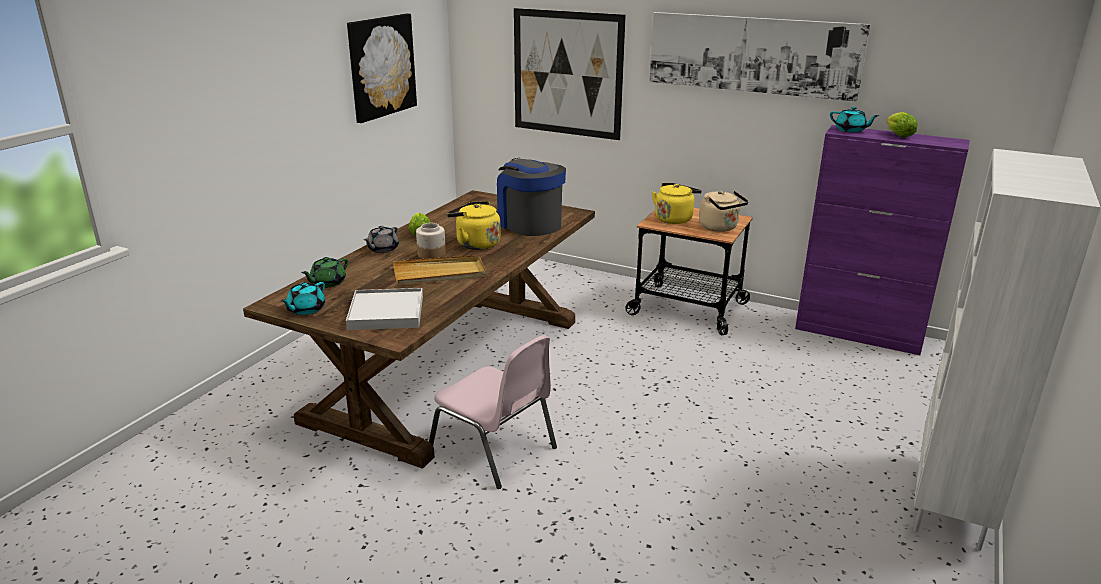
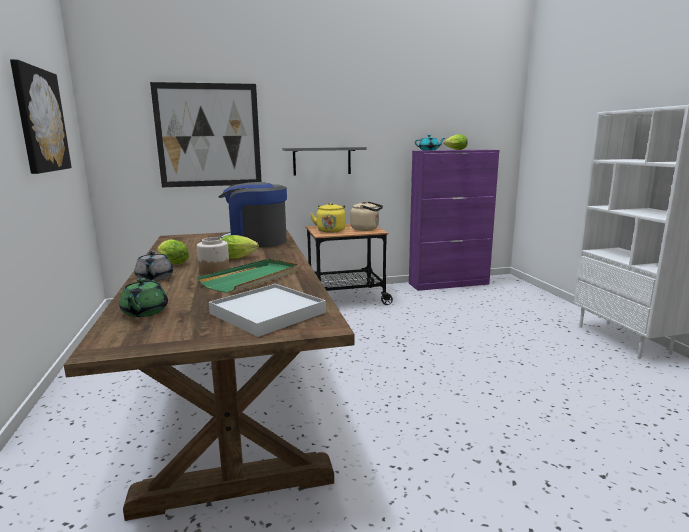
camera: 40 degrees left, 10 degrees down
turquoise teapot [281,282,325,315] -> none
beige tray [393,255,486,283] -> green tray [197,259,300,293]
pink chair [429,335,557,489] -> none
yellow kettle [447,201,501,250] -> lettuce [222,235,259,259]
picture [650,12,871,102] -> none
none -> grey shelf [282,147,367,176]

